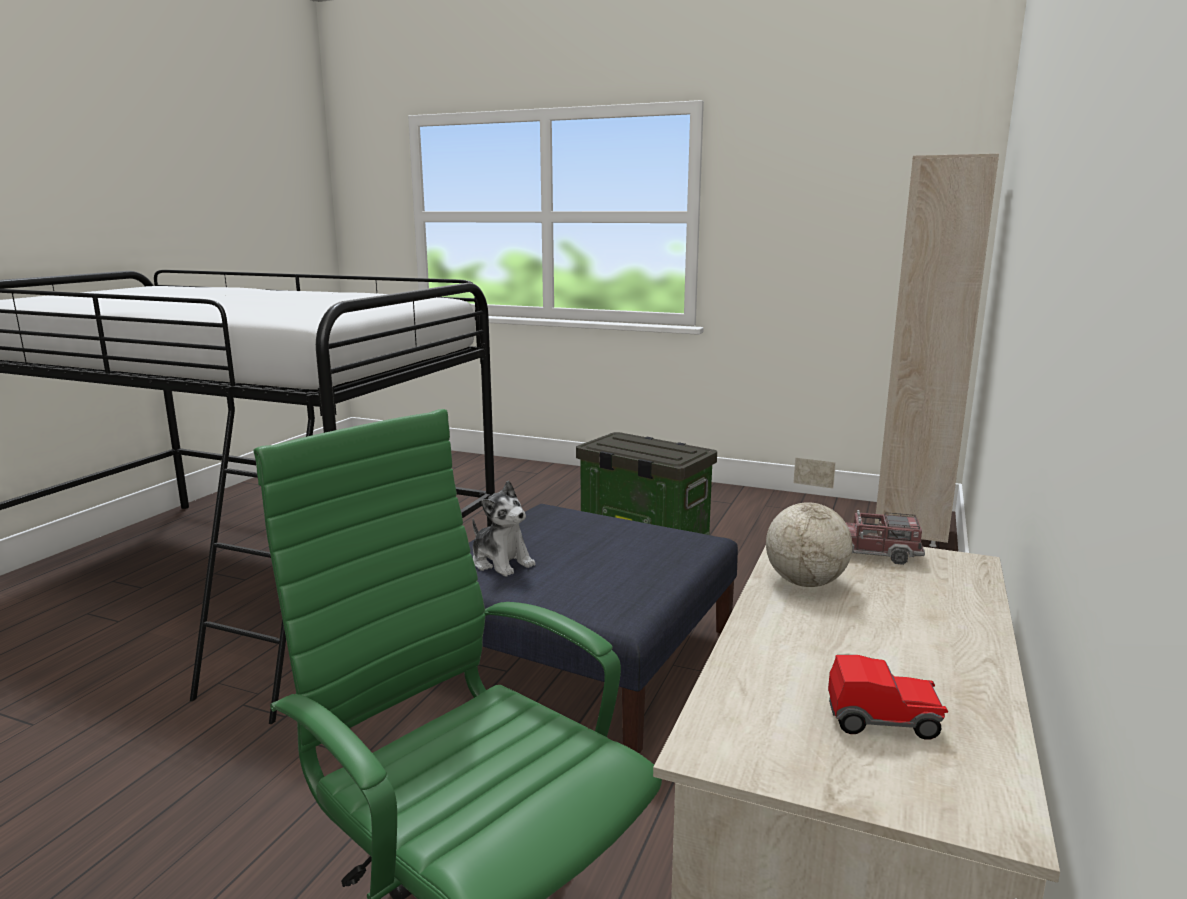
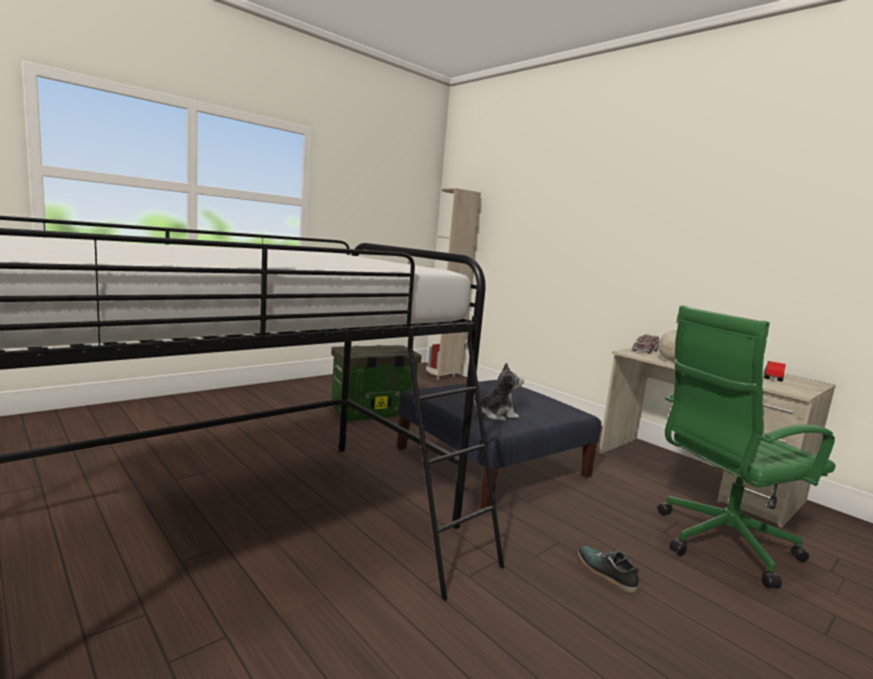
camera: 65 degrees left, 5 degrees down
none -> shoe [578,546,642,593]

